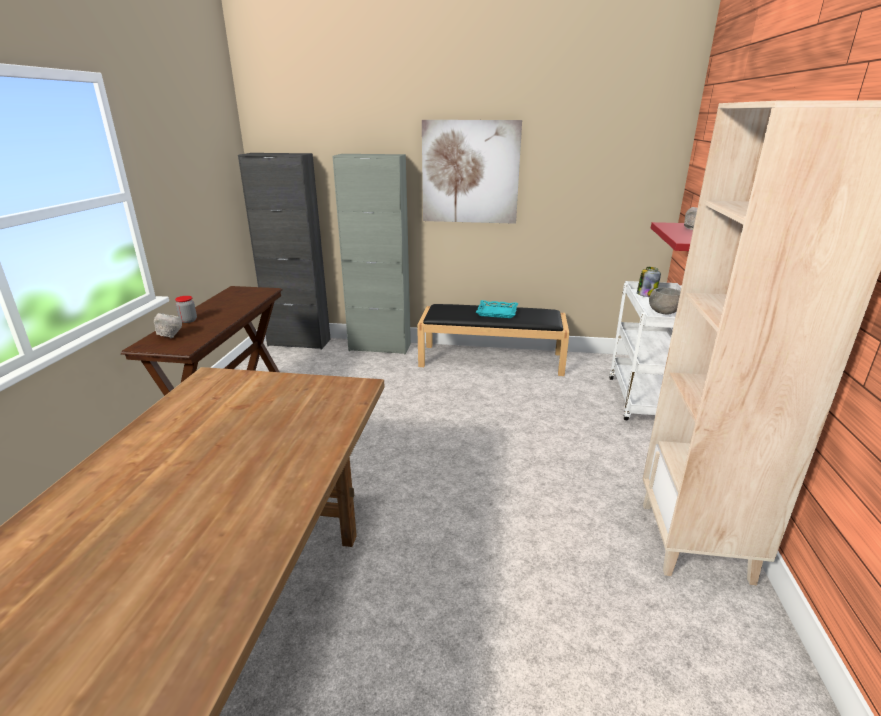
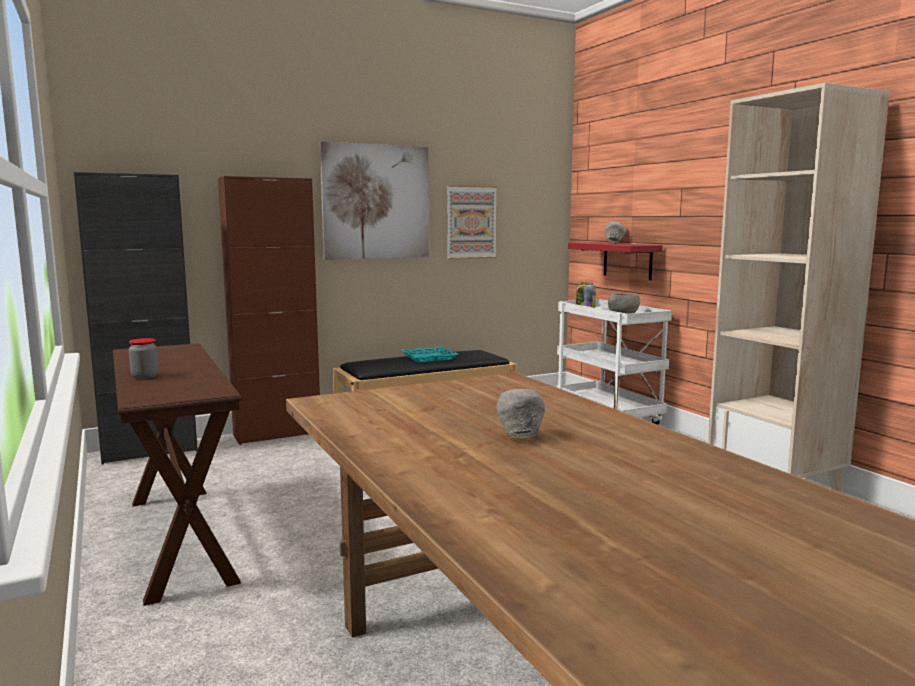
camera: 35 degrees left, 15 degrees down
grey bowl [154,313,182,338] -> grey bowl moved to [497,389,545,438]
grey cabinet [332,154,411,355] -> brown cabinet [218,176,320,445]
none -> picture [447,185,497,259]

